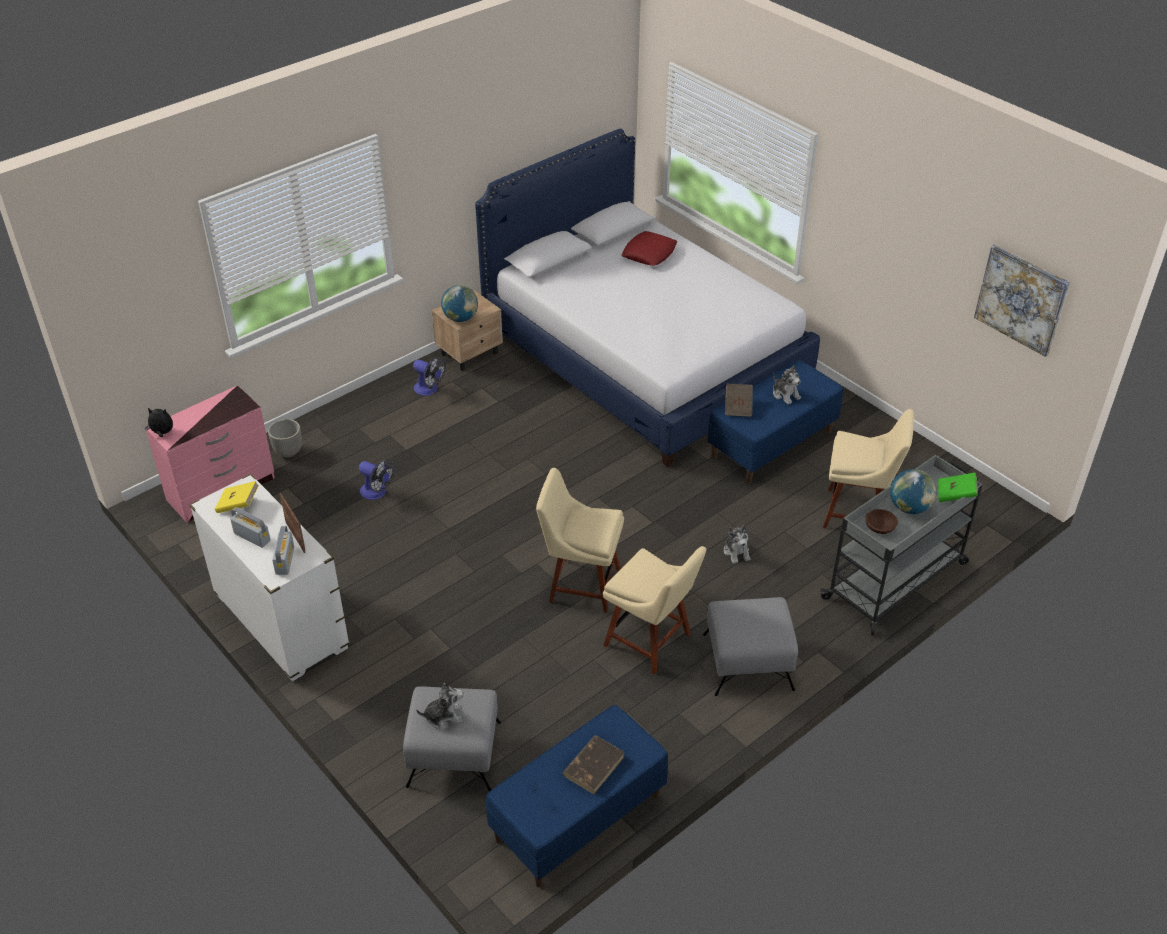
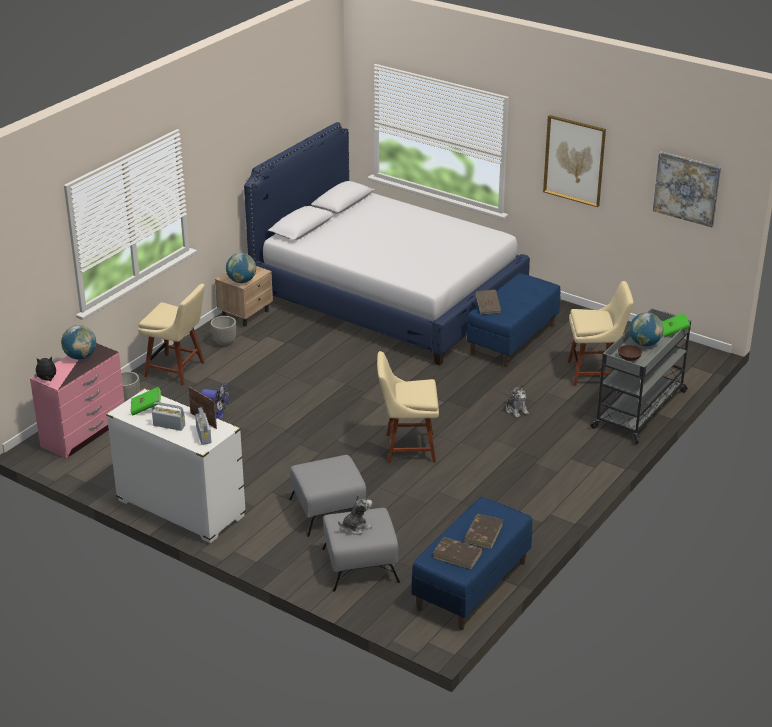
camera: 15 degrees left, 10 degrees down
yellow book [215,481,259,513] -> green book [130,387,161,415]
fan [413,357,446,396] -> planter [211,316,236,346]
beige chair [603,546,707,675] -> beige chair moved to [138,284,205,385]
red pillow [621,231,677,266] -> none
grey ottoman [703,597,798,696] -> grey ottoman moved to [289,455,366,537]
plush toy [773,365,801,405] -> none
none -> globe [61,325,96,359]
none -> brown book [433,537,483,569]
none -> picture [543,115,606,207]

